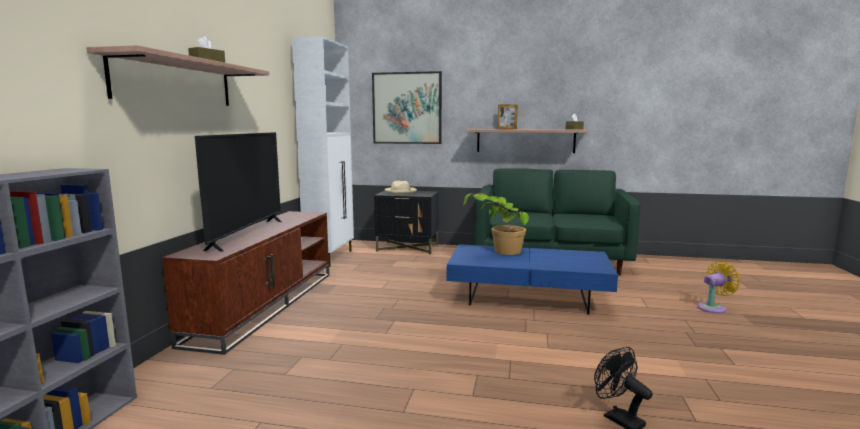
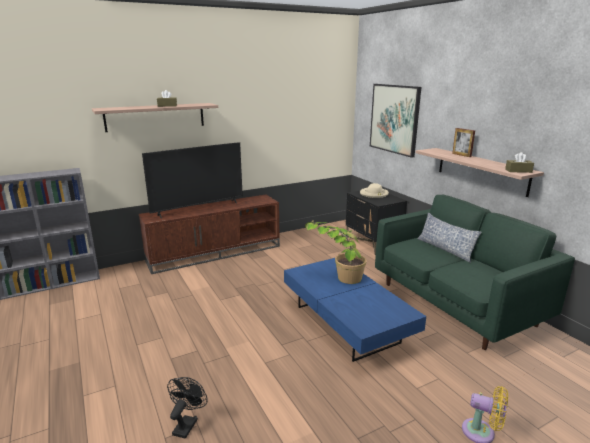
camera: 50 degrees right, 10 degrees up
white cabinet [292,36,354,267] -> none
none -> pillow [417,213,482,263]

